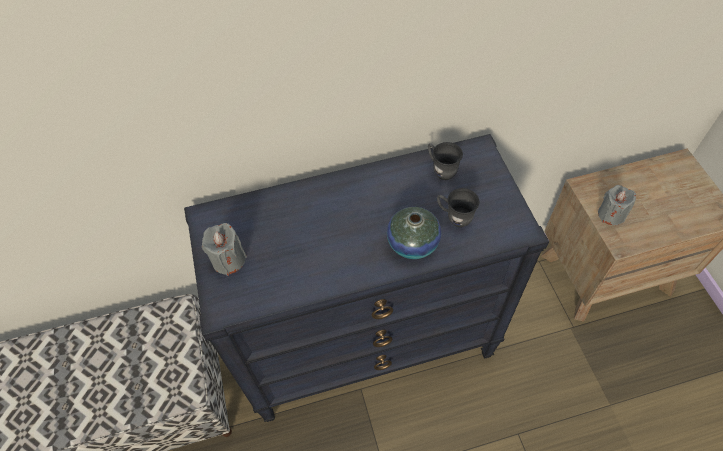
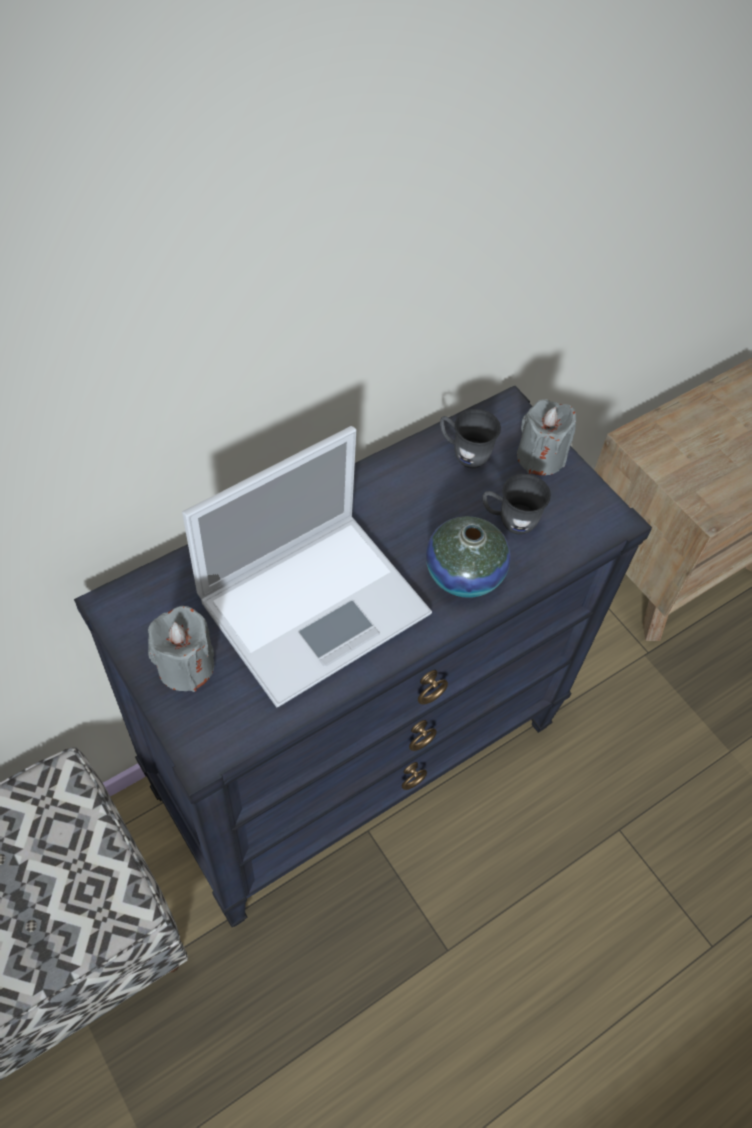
camera: 25 degrees left, 0 degrees up
grey candle [598,185,636,225] -> grey candle moved to [517,399,576,475]
none -> laptop [182,426,432,707]

